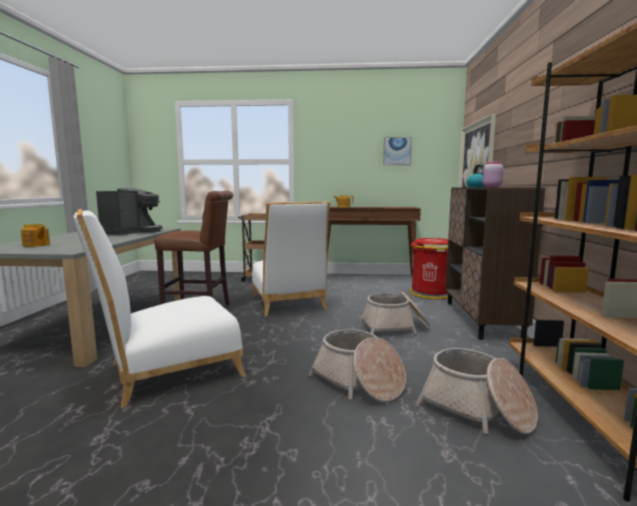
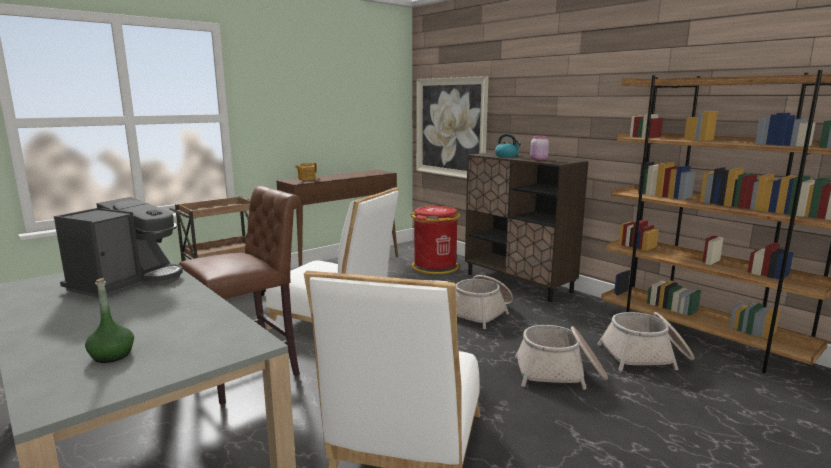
camera: 45 degrees left, 5 degrees up
teapot [21,224,50,247] -> green bottle [85,278,134,363]
coffee machine [96,188,162,235] -> coffee machine turned 45 degrees clockwise [54,197,183,298]
picture [383,137,412,165] -> none

